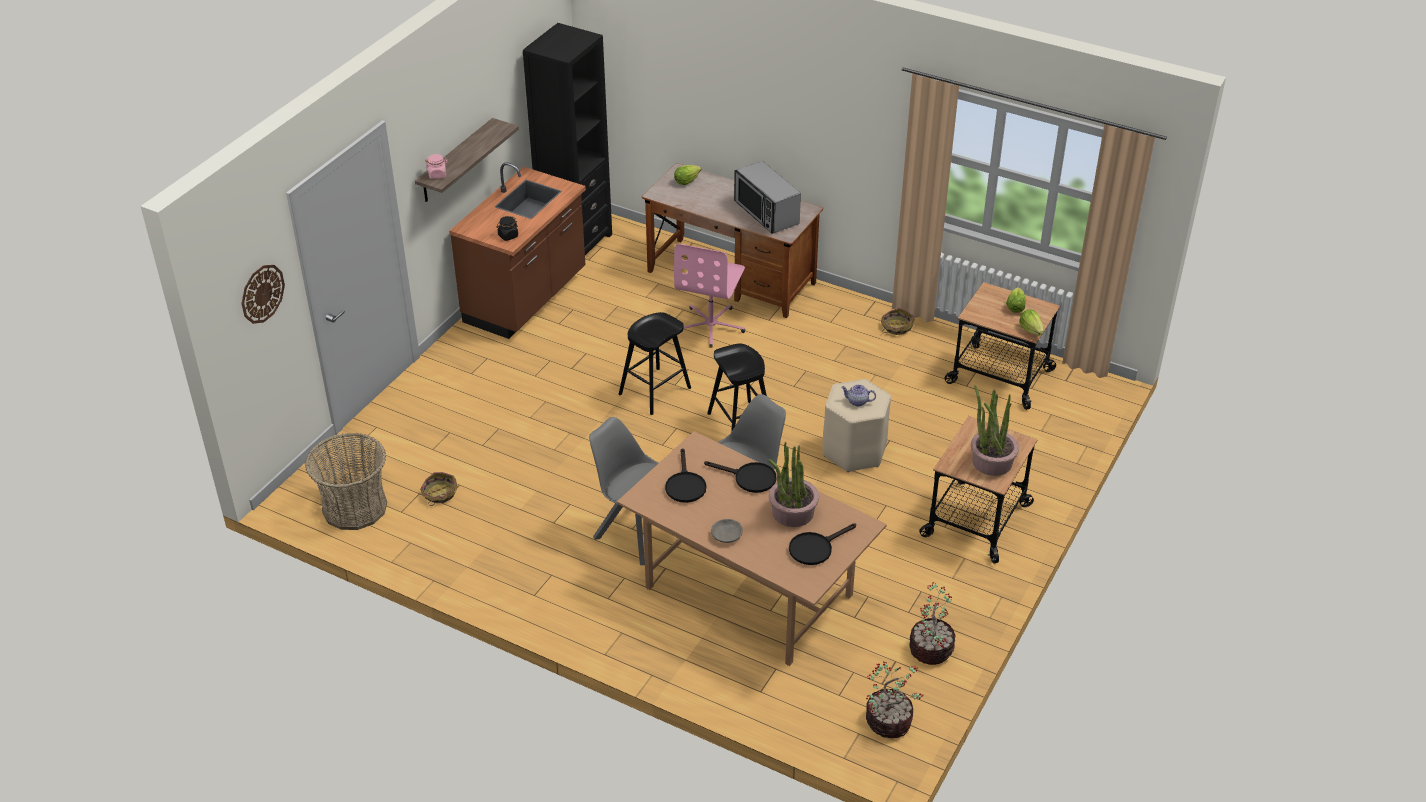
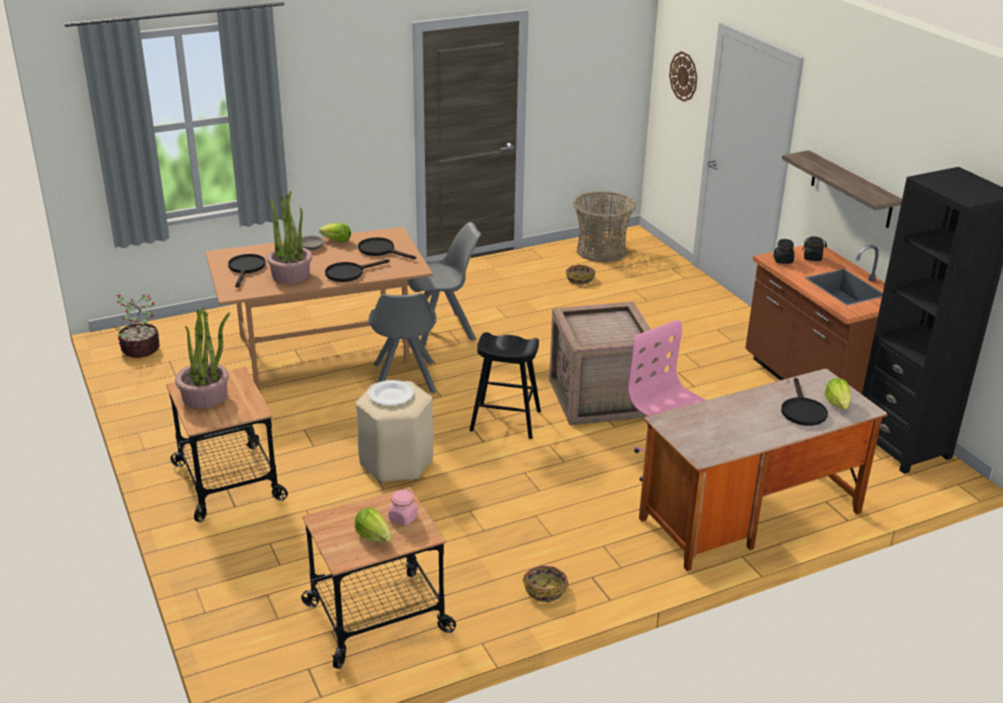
camera: 125 degrees right, 10 degrees down
pink jar [425,154,448,179] -> pink jar moved to [388,489,418,526]
black stool [619,312,691,415] -> crate [549,302,659,425]
microwave [734,161,801,234] -> none
teapot [841,384,876,406] -> white plate [368,380,414,405]
potted plant [909,582,956,665] -> none
lettuce [1019,309,1044,335] -> lettuce moved to [319,223,351,242]
none -> black frying pan [781,377,828,426]
none -> black jar [802,236,827,261]

